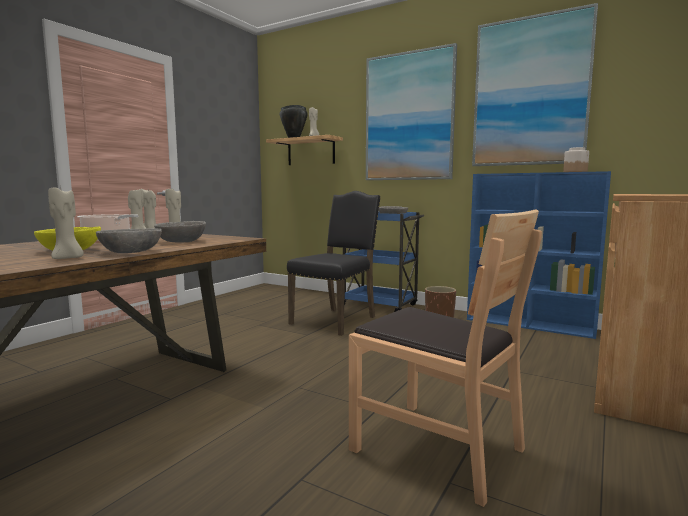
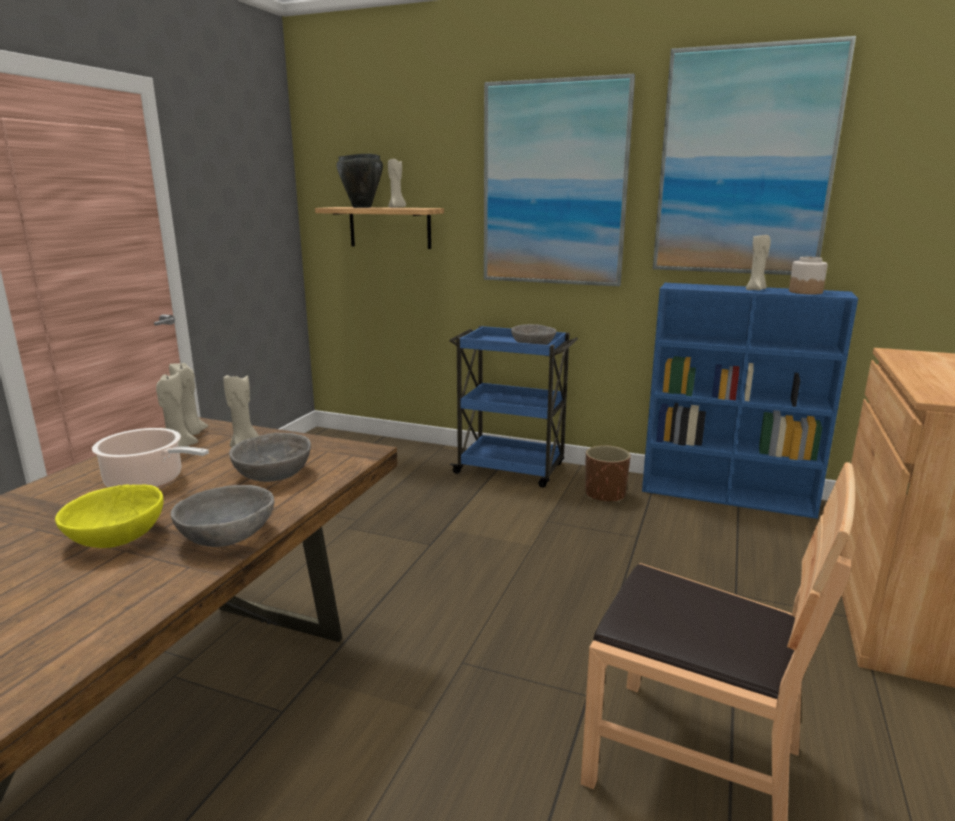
camera: 10 degrees left, 10 degrees up
beige candle [48,188,84,259] -> beige candle moved to [746,235,771,290]
black chair [287,191,381,336] -> none

